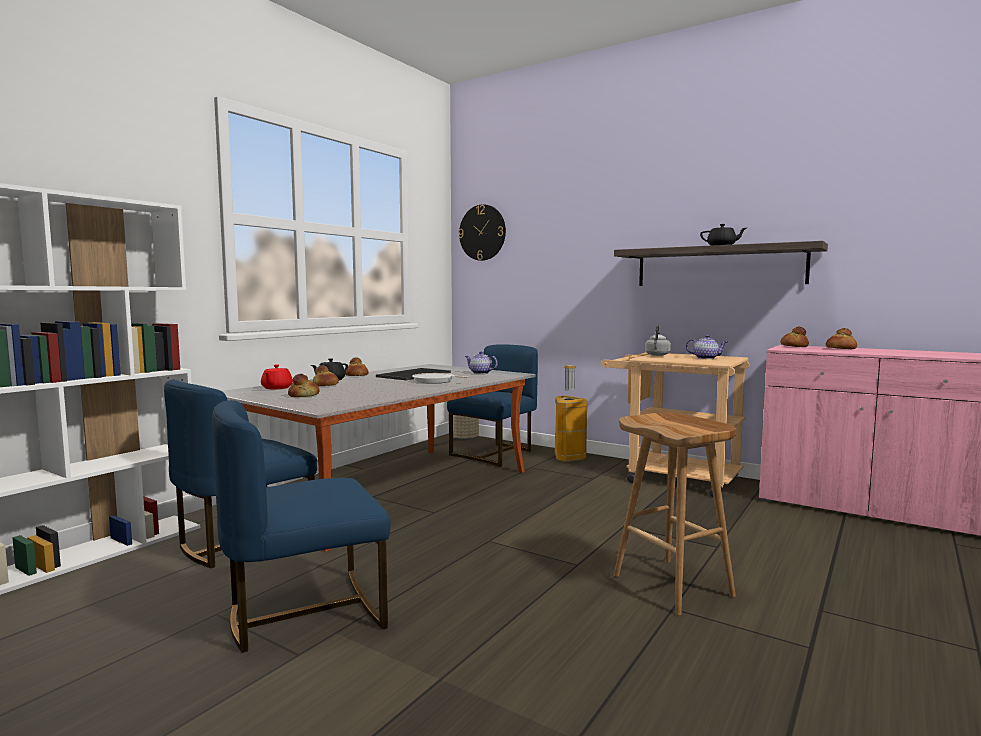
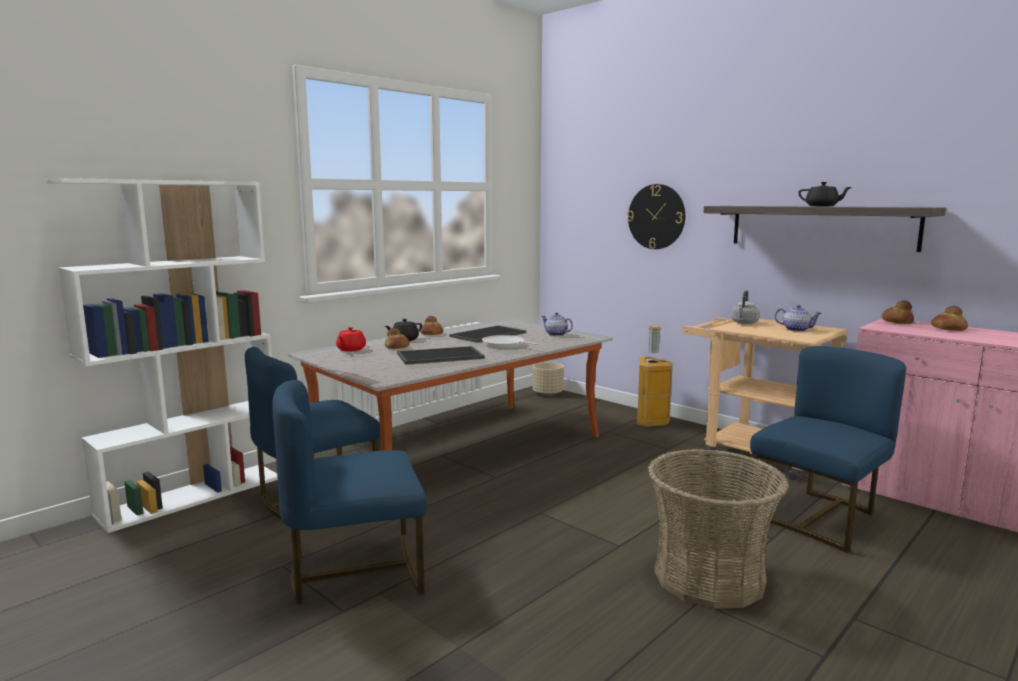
camera: 10 degrees right, 5 degrees up
bread [288,374,320,397] -> none
blue chair [447,344,538,467] -> blue chair moved to [747,346,906,553]
wall clock [458,204,506,261] -> wall clock moved to [627,184,685,249]
brown stool [614,413,736,615] -> basket [648,449,789,609]
none -> tray [397,346,485,364]

